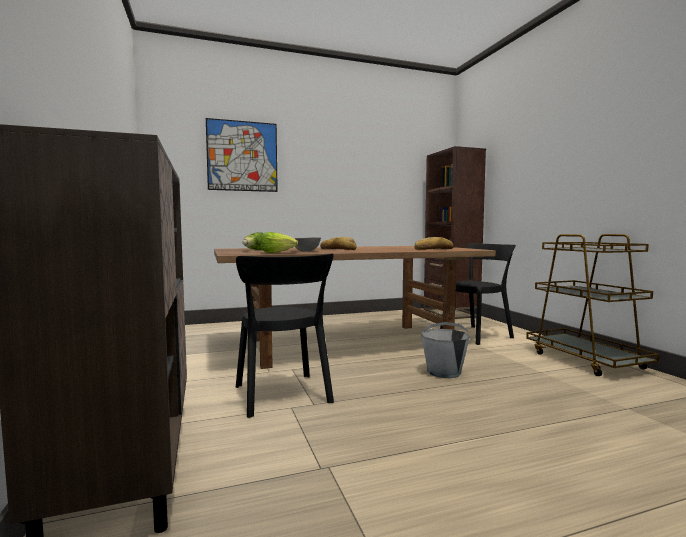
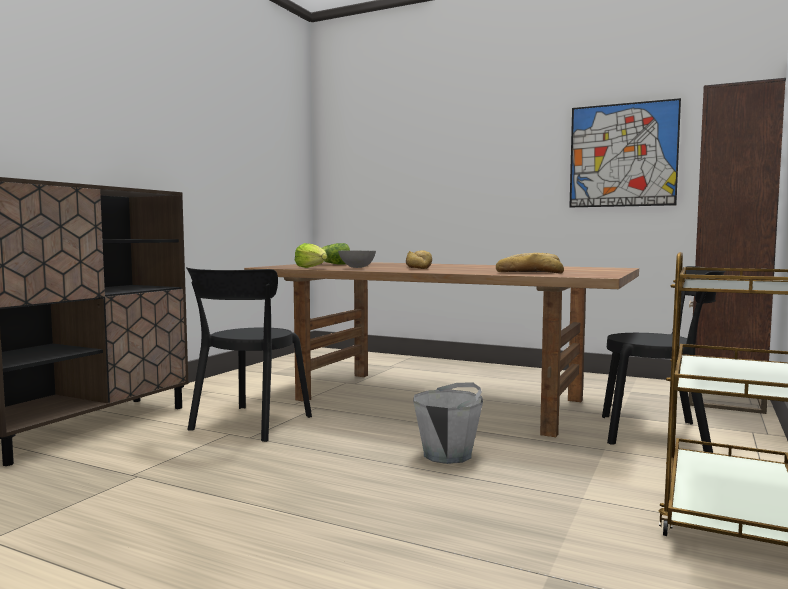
camera: 45 degrees right, 0 degrees up
picture [206,118,278,192] -> picture moved to [569,98,681,207]

